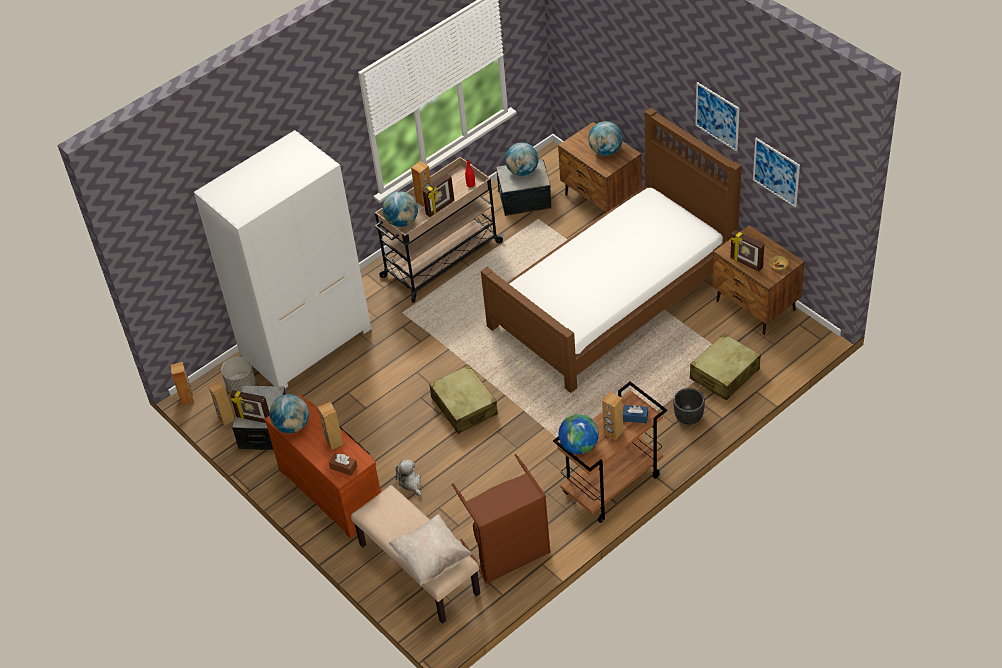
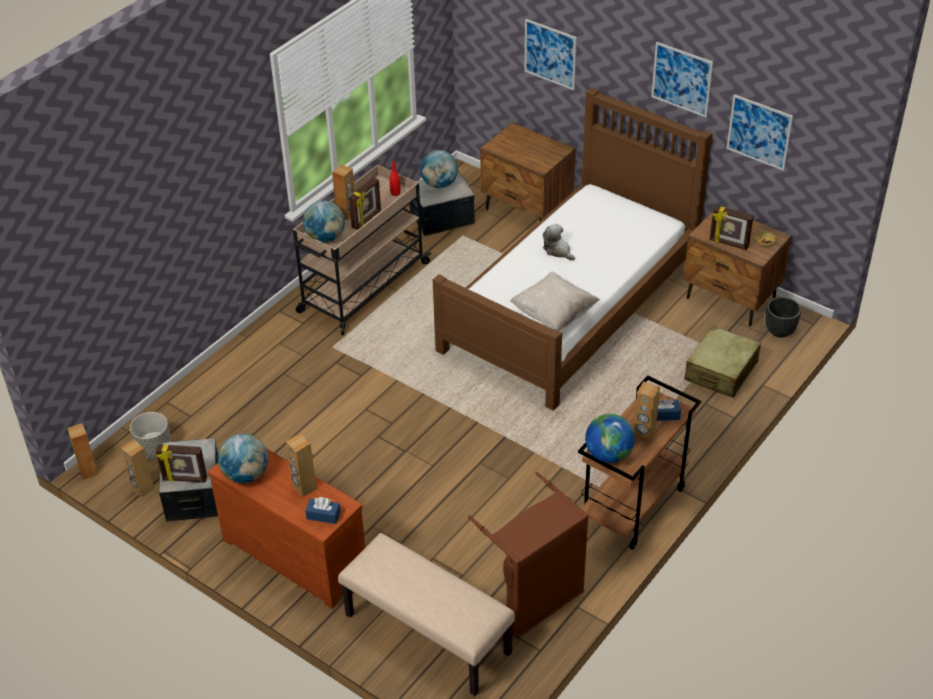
camera: 15 degrees left, 5 degrees down
white wardrobe [194,130,371,388] -> none
brown tissue box [329,453,357,476] -> blue tissue box [305,497,341,524]
beige pillow [389,514,472,586] -> beige pillow moved to [510,272,599,331]
plush toy [395,460,421,497] -> plush toy moved to [543,224,575,261]
beige suitcase [429,365,498,434] -> none
globe [588,121,623,156] -> none
black planter [673,388,705,425] -> black planter moved to [765,297,801,337]
none -> picture [524,19,577,90]

